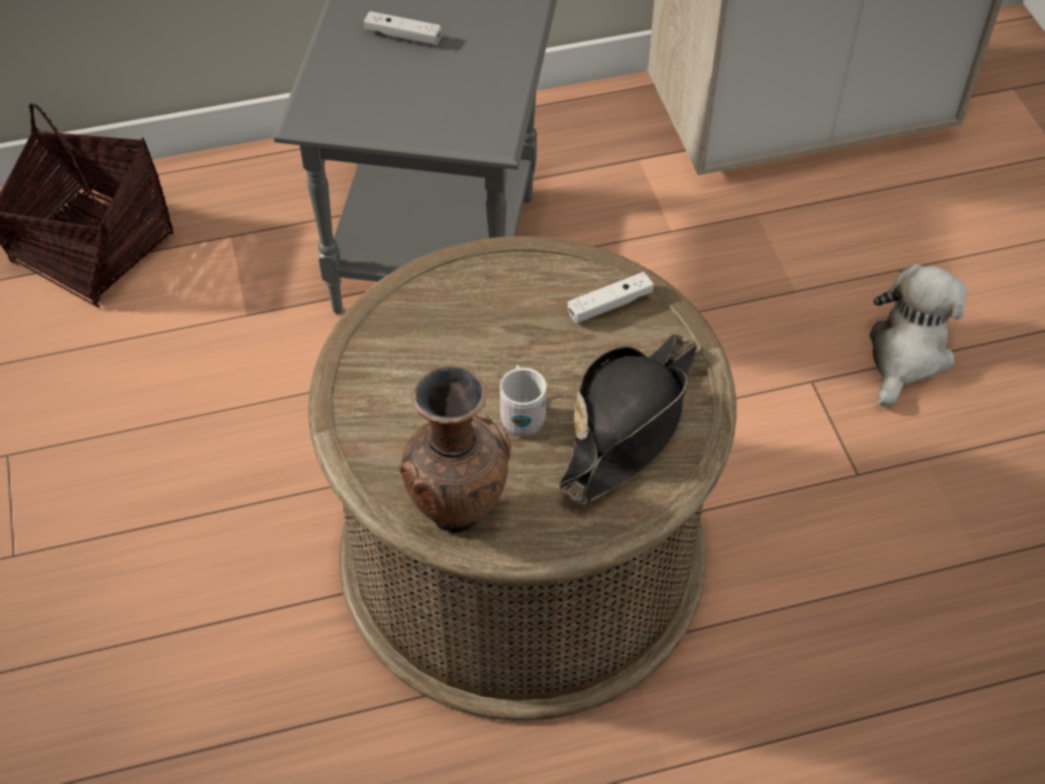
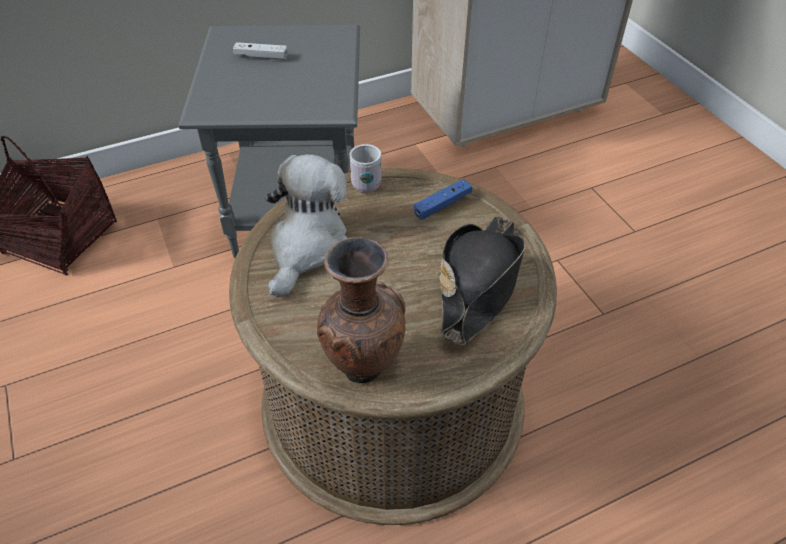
camera: 10 degrees left, 5 degrees down
white mug [500,365,547,436] -> white mug moved to [349,144,382,192]
white game controller [568,272,654,323] -> blue game controller [414,179,472,220]
plush toy [869,264,967,407] -> plush toy moved to [265,154,348,297]

